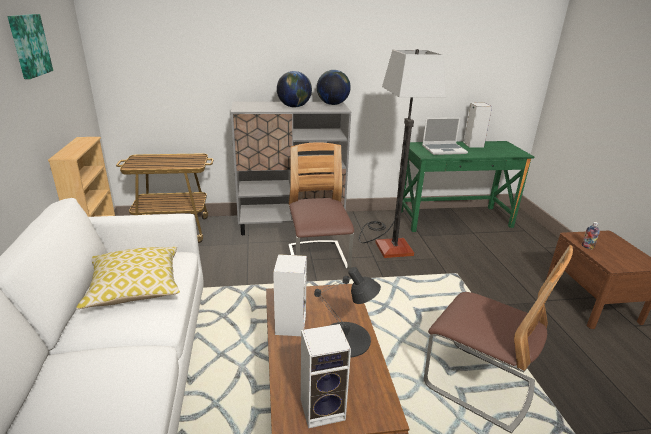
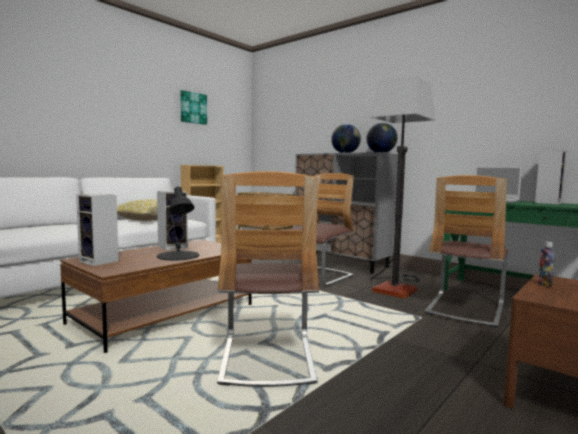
camera: 50 degrees right, 20 degrees down
none -> chair [425,175,508,328]

